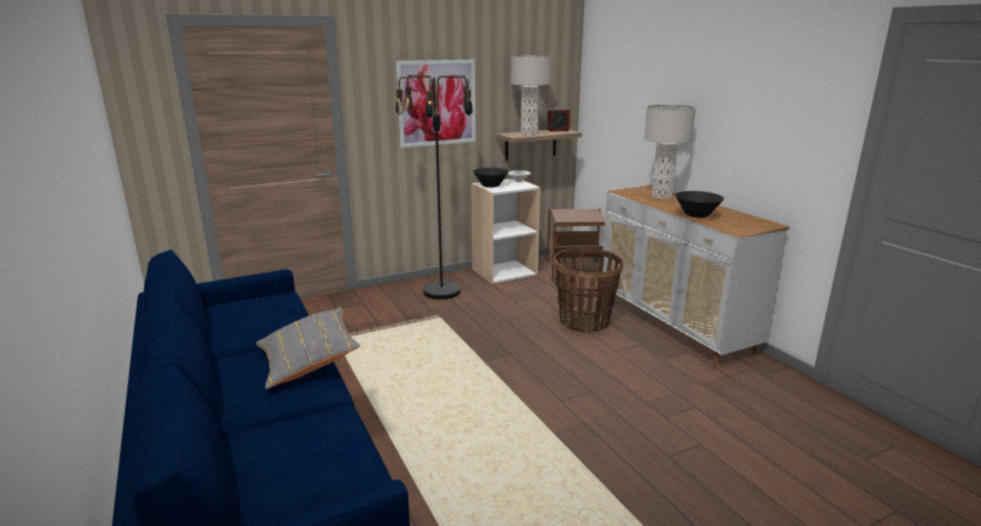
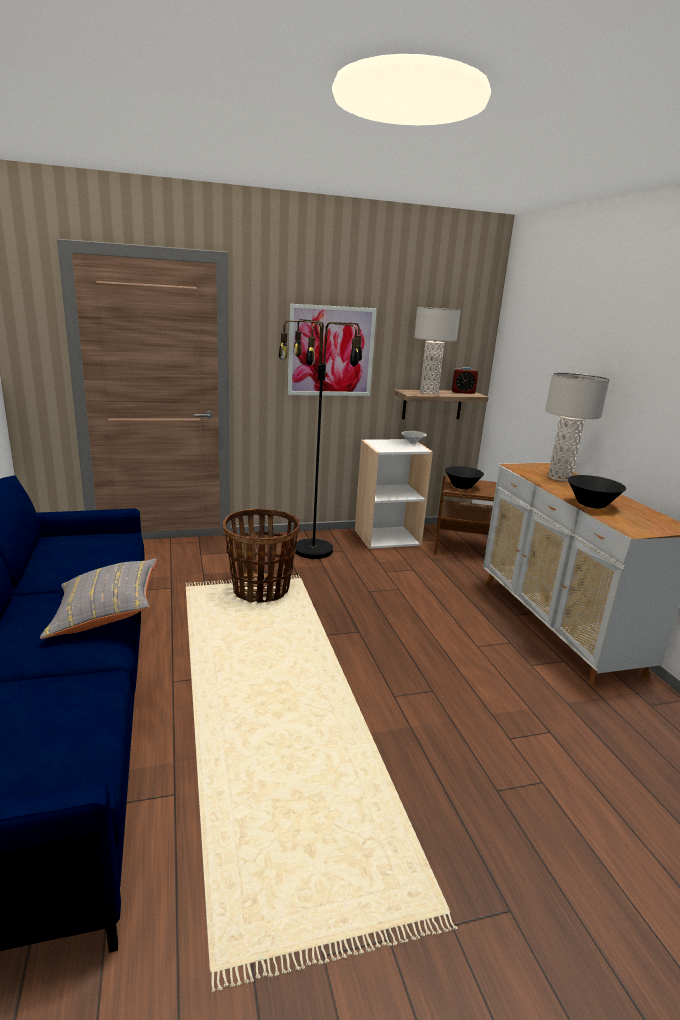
camera: 10 degrees right, 0 degrees up
black bowl [473,168,509,187] -> black bowl moved to [445,466,484,489]
basket [553,248,623,333] -> basket moved to [223,509,300,603]

